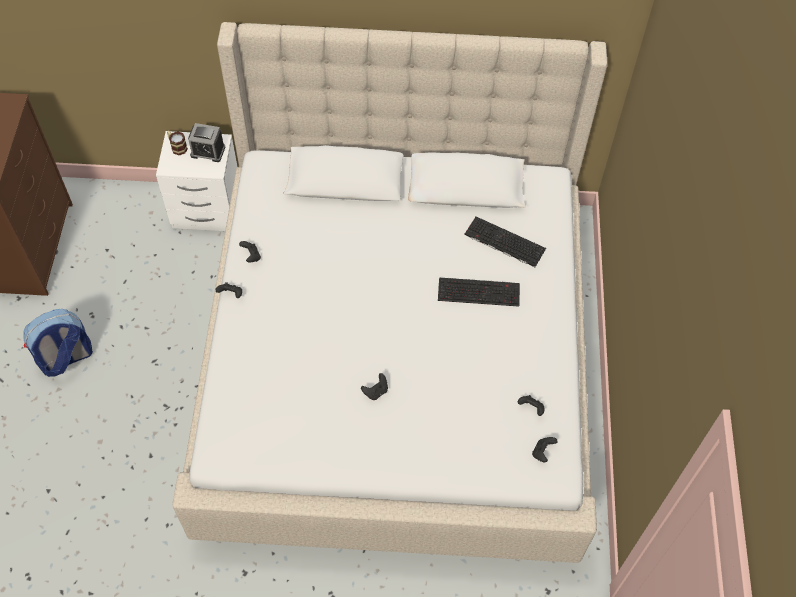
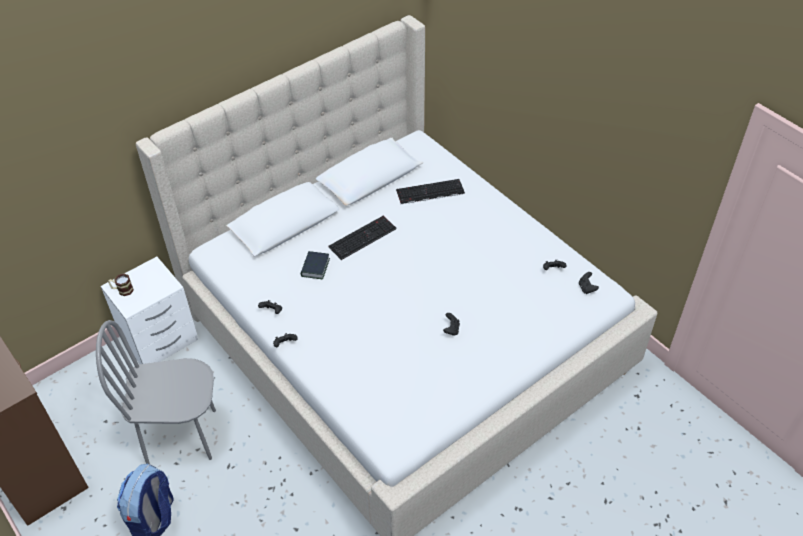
camera: 40 degrees left, 10 degrees down
alarm clock [188,123,225,162] -> none
keyboard [438,278,520,307] -> keyboard moved to [328,215,397,260]
none -> grey chair [96,320,216,464]
none -> book [301,251,330,279]

